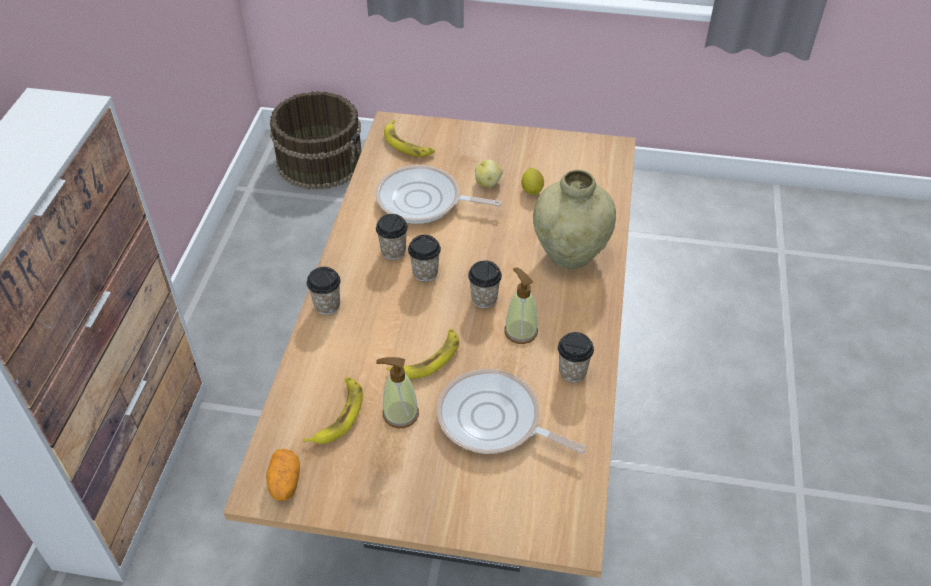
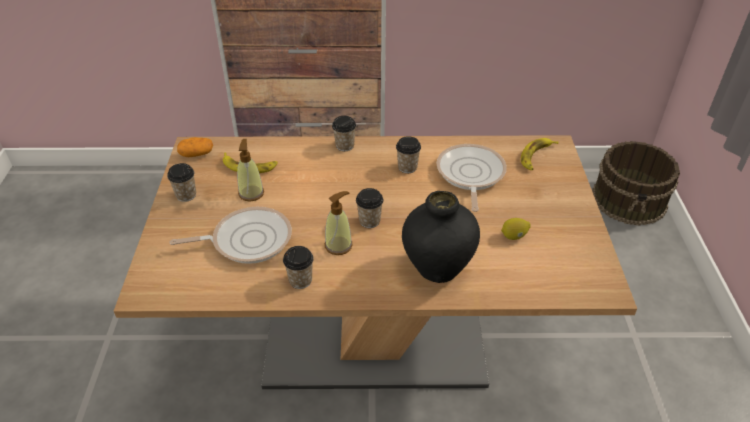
camera: 80 degrees right, 5 degrees down
banana [387,328,459,379] -> none
cup [408,235,441,282] -> cup moved to [167,163,196,202]
frying pan [437,369,586,454] -> frying pan turned 60 degrees clockwise [169,207,292,264]
potato [475,160,503,188] -> none
beige vase [533,170,616,269] -> black vase [402,191,480,283]

